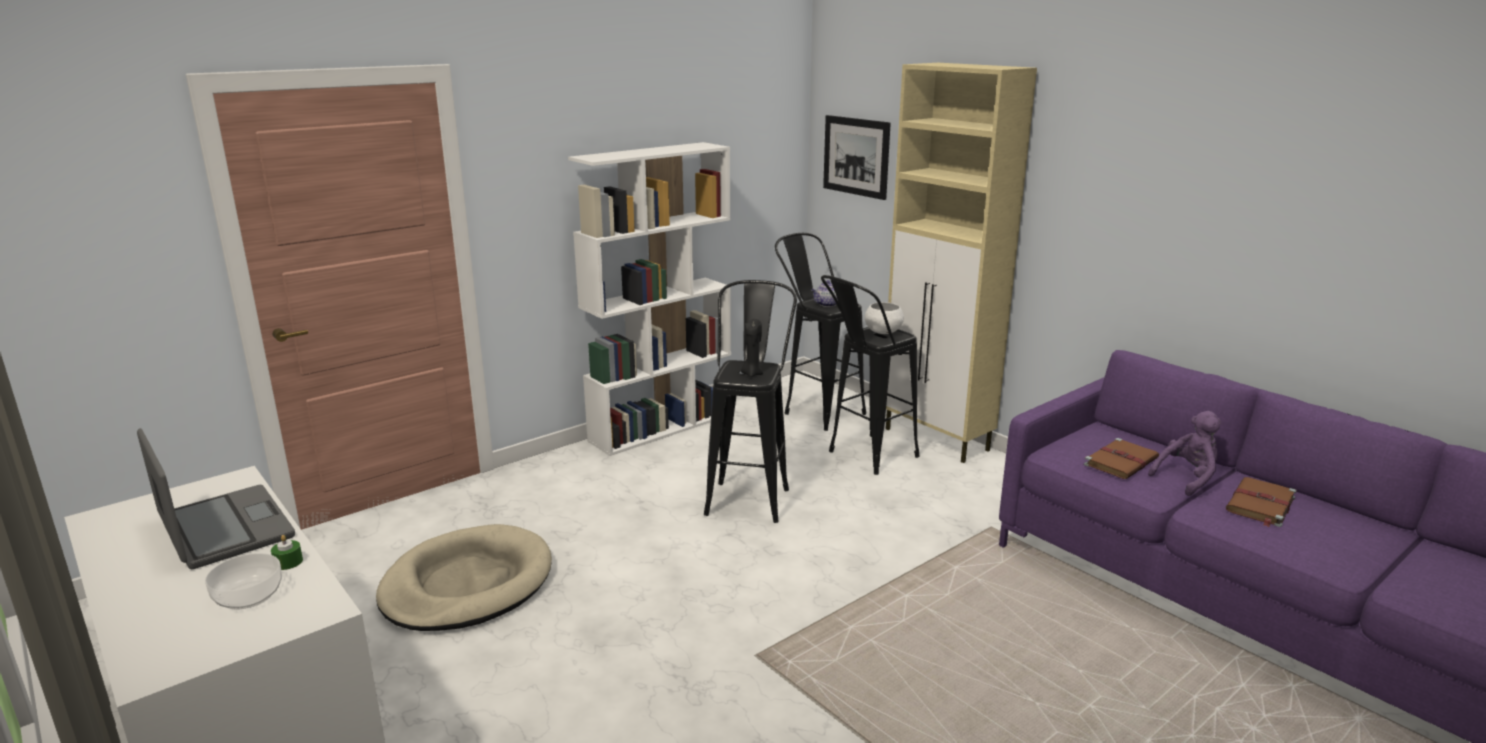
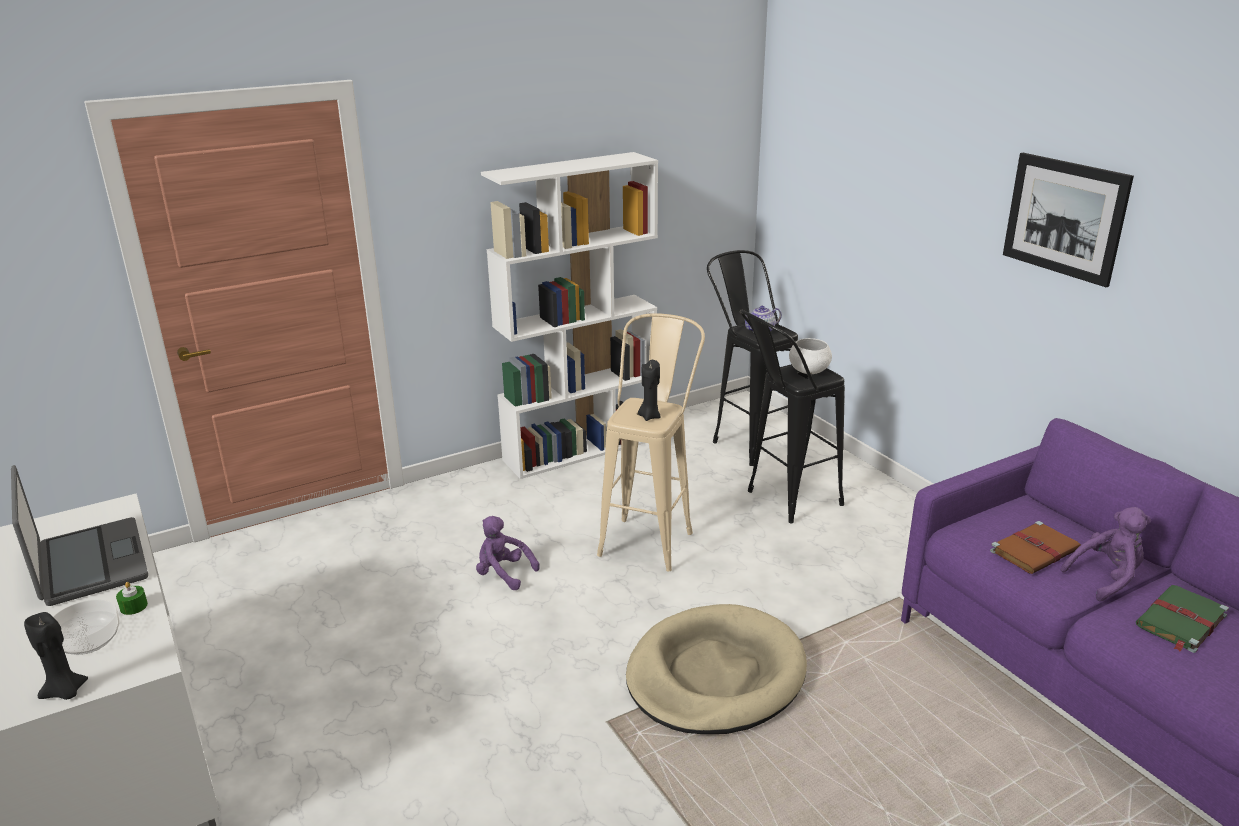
camera: 10 degrees right, 5 degrees up
beige dog bed [376,524,552,631] -> beige dog bed moved to [626,604,807,734]
black stool [704,280,797,523] -> beige stool [597,313,705,572]
picture [823,115,891,200] -> picture moved to [1003,153,1134,287]
beige cabinet [886,63,1037,463] -> none
brown book [1226,477,1297,527] -> green book [1136,585,1229,653]
none -> black candle [24,612,88,700]
none -> purple plush toy [476,516,540,590]

